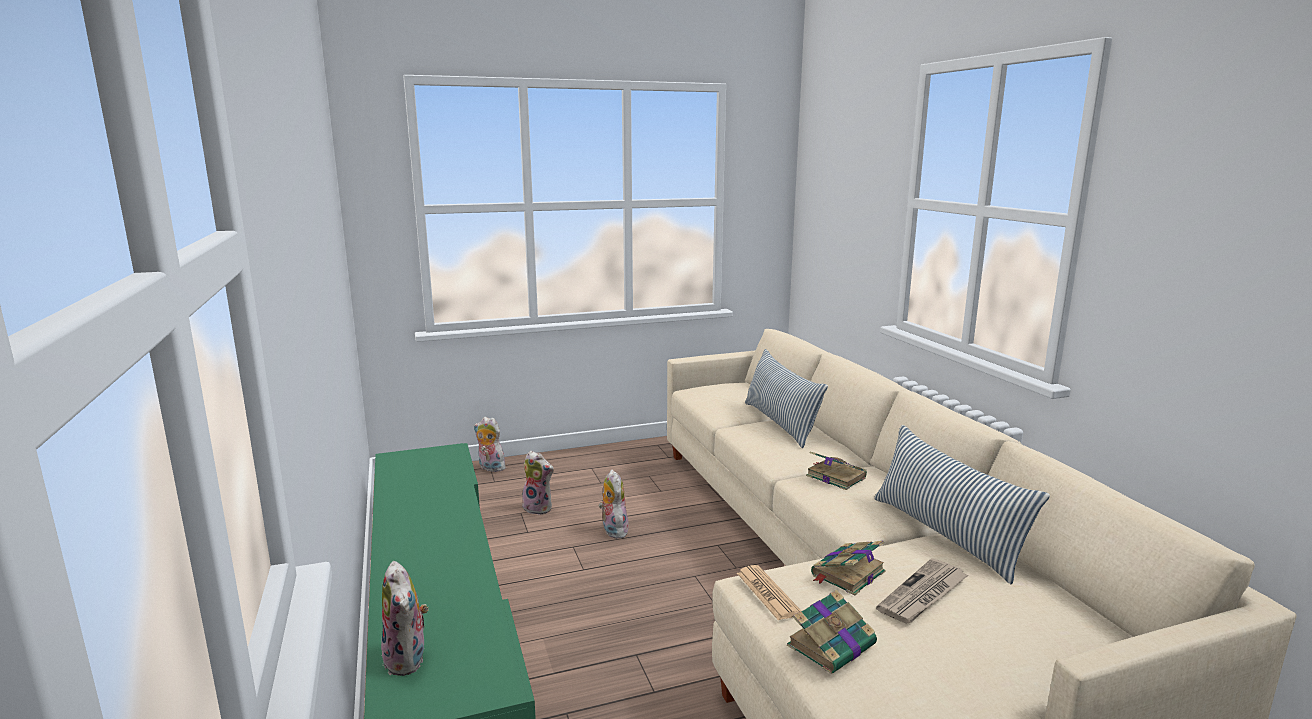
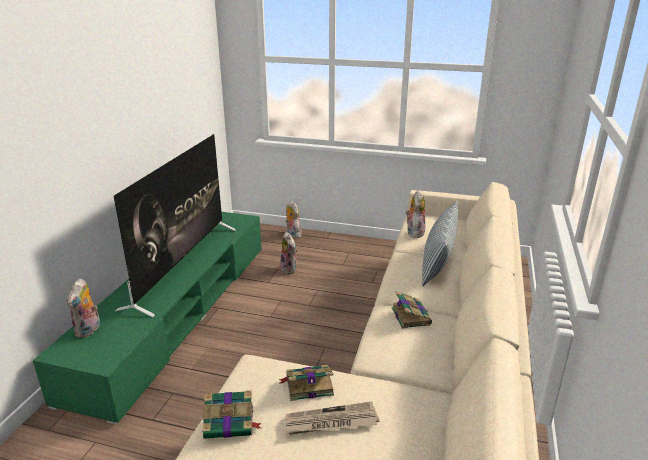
camera: 35 degrees right, 10 degrees up
plush toy [599,470,629,538] -> plush toy moved to [405,190,425,238]
newspaper [737,565,802,620] -> none
pillow [874,425,1050,584] -> none
none -> television [114,134,236,318]

